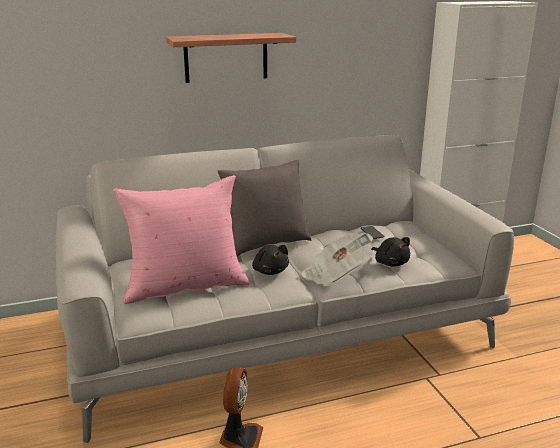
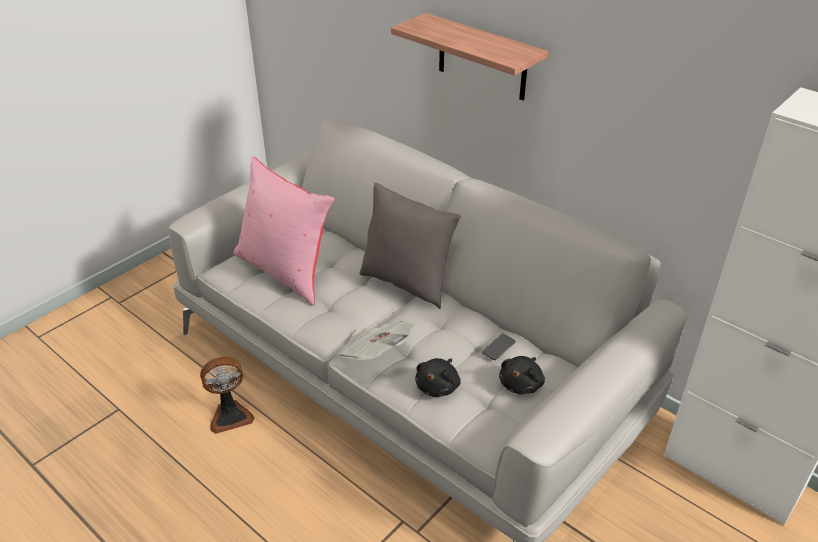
camera: 60 degrees right, 15 degrees up
black plush toy [252,245,289,275] -> black plush toy moved to [499,356,545,394]

